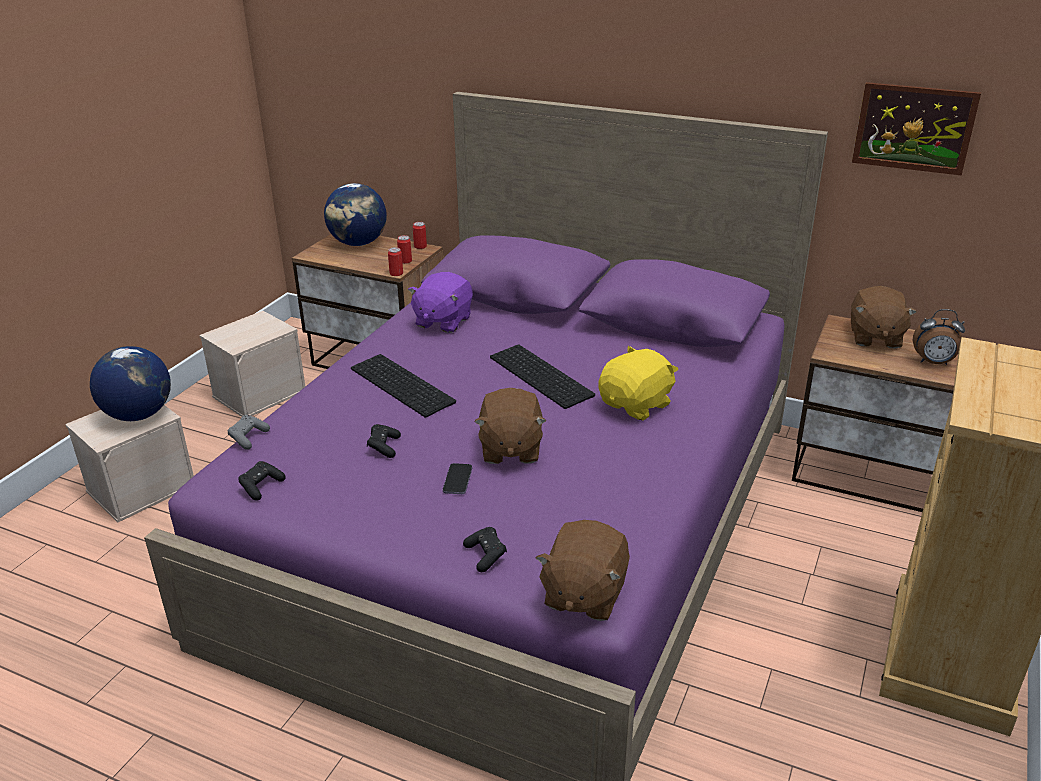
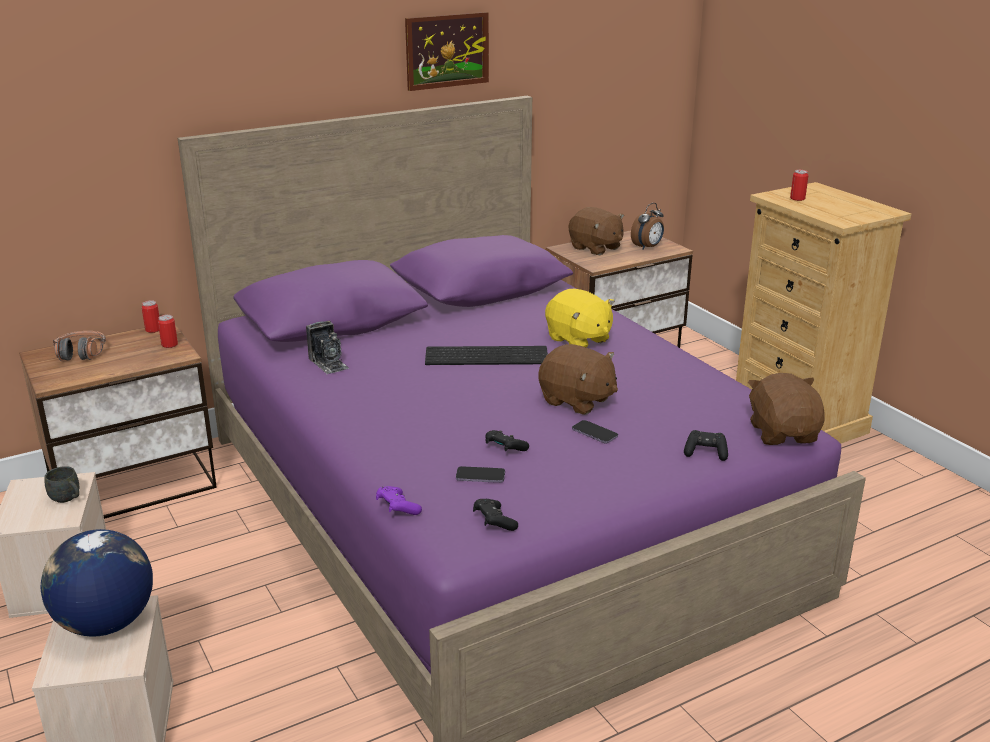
camera: 55 degrees left, 5 degrees down
grey game controller [228,415,270,450] -> purple game controller [376,486,422,515]
globe [324,183,387,246] -> headphones [53,331,106,361]
keyboard [351,354,456,418] -> none
can [388,247,403,276] -> can moved to [790,170,808,201]
purple plush toy [408,272,473,333] -> camera [306,320,349,375]
brown plush toy [536,520,630,621] -> brown plush toy turned 150 degrees counterclockwise [748,373,825,445]
yellow plush toy [599,346,678,421] -> yellow plush toy turned 150 degrees clockwise [545,289,615,347]
picture [852,82,981,176] -> picture moved to [405,12,489,91]
none -> grey mug [44,466,80,503]
none -> phone [456,466,505,483]

